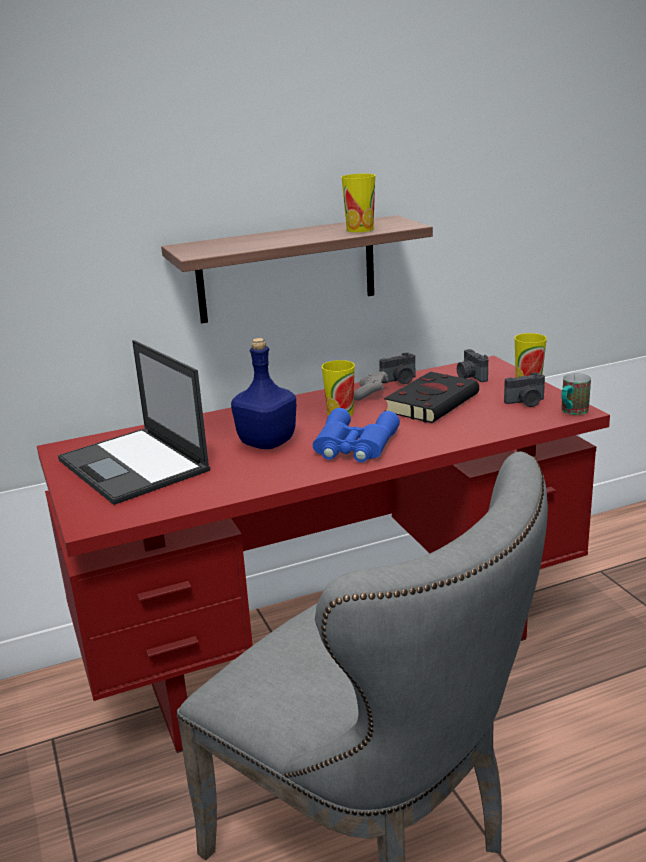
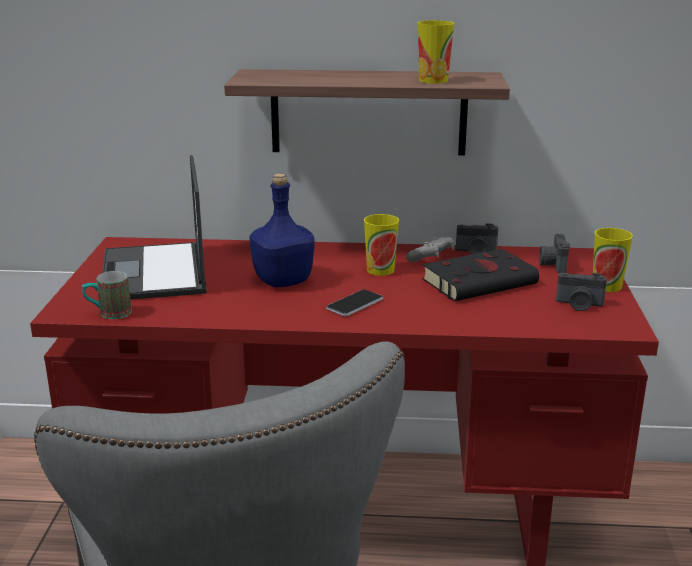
camera: 25 degrees right, 0 degrees up
blue binoculars [313,408,400,462] -> phone [326,289,383,316]
mug [561,373,591,415] -> mug moved to [82,271,132,319]

